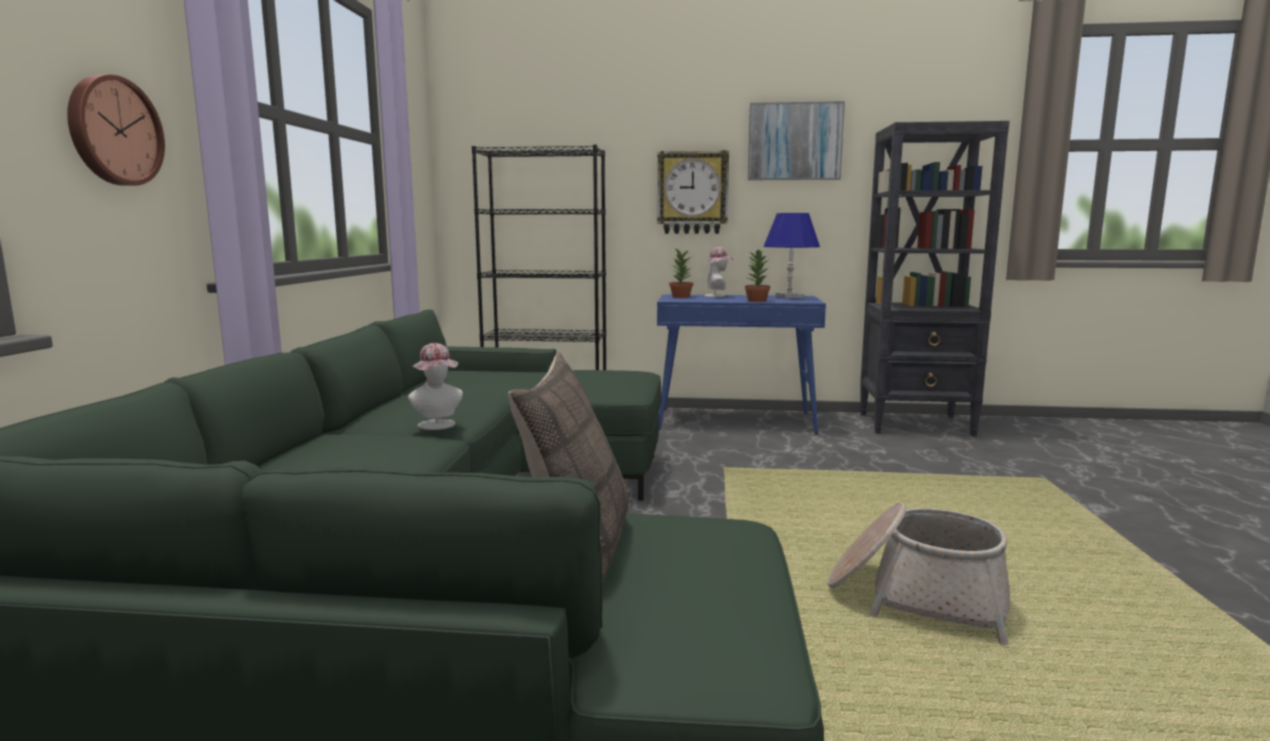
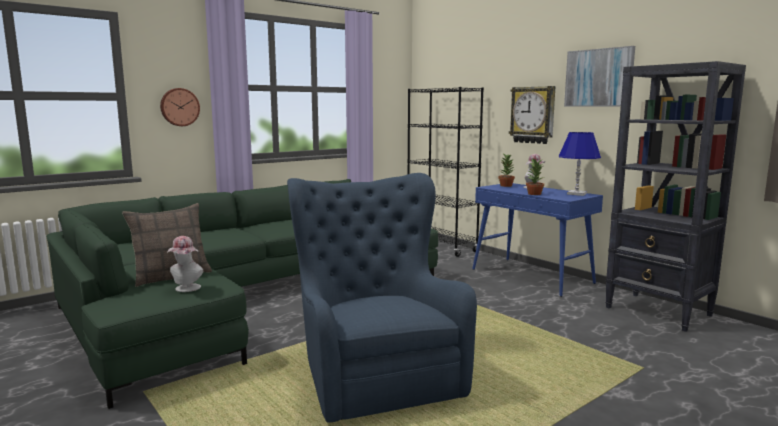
camera: 45 degrees right, 0 degrees up
hat [408,343,463,430] -> hat moved to [167,236,203,292]
basket [827,502,1010,646] -> blue armchair [287,173,477,423]

